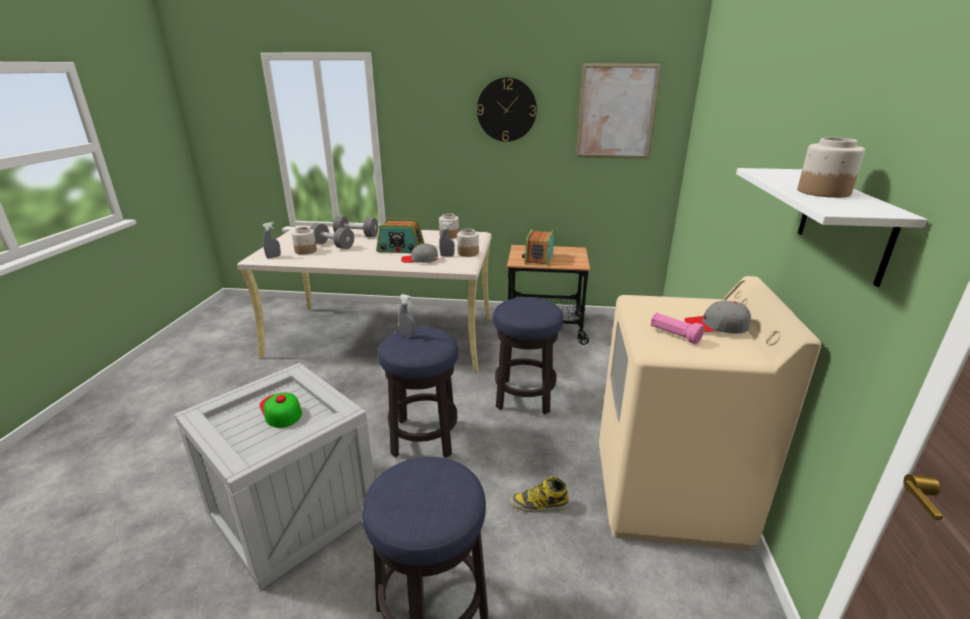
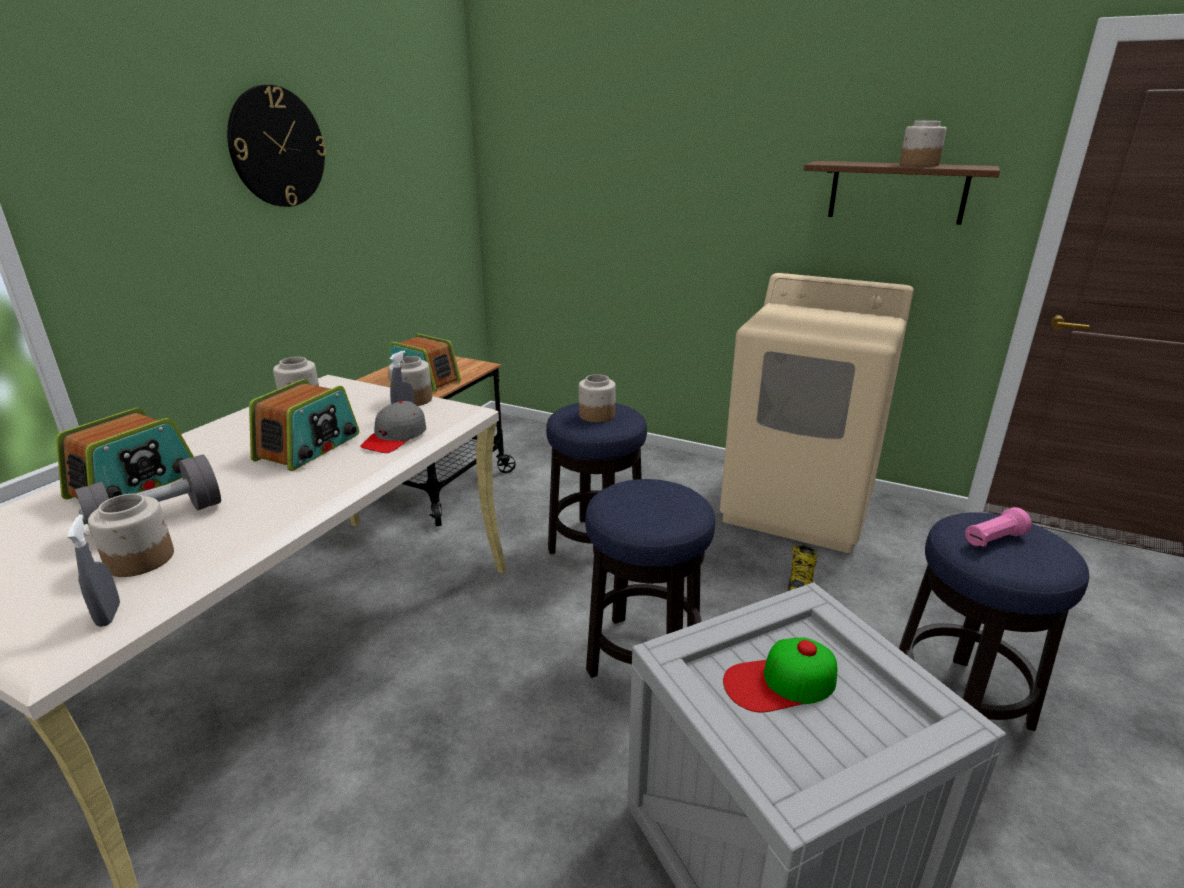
camera: 70 degrees left, 0 degrees up
grey dumbbell [333,216,378,237] -> radio [56,408,194,500]
grey spray bottle [398,294,416,338] -> none
picture [575,63,662,159] -> none
pink flashlight [651,312,704,344] -> pink flashlight moved to [965,507,1032,547]
grey cap [685,301,751,334] -> none
white shelf [736,168,927,287] -> brown shelf [804,161,1000,225]
none -> jar [579,374,616,422]

